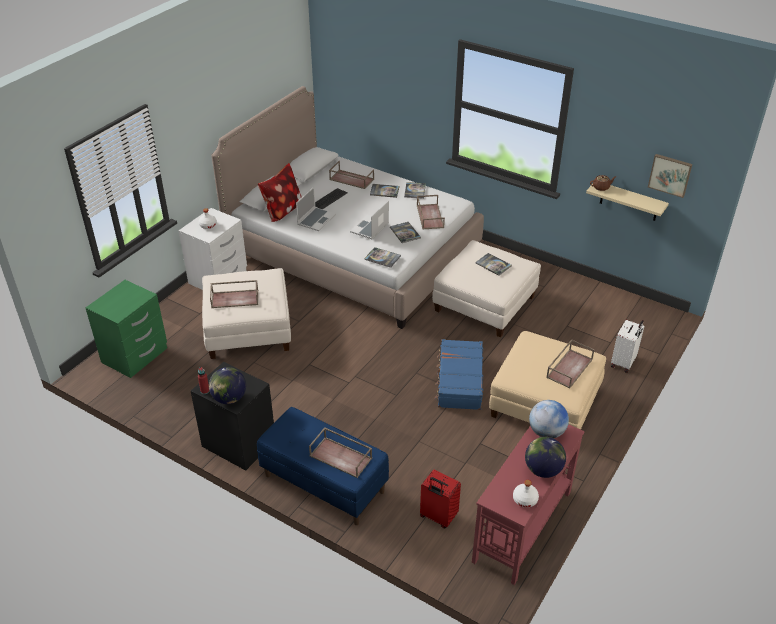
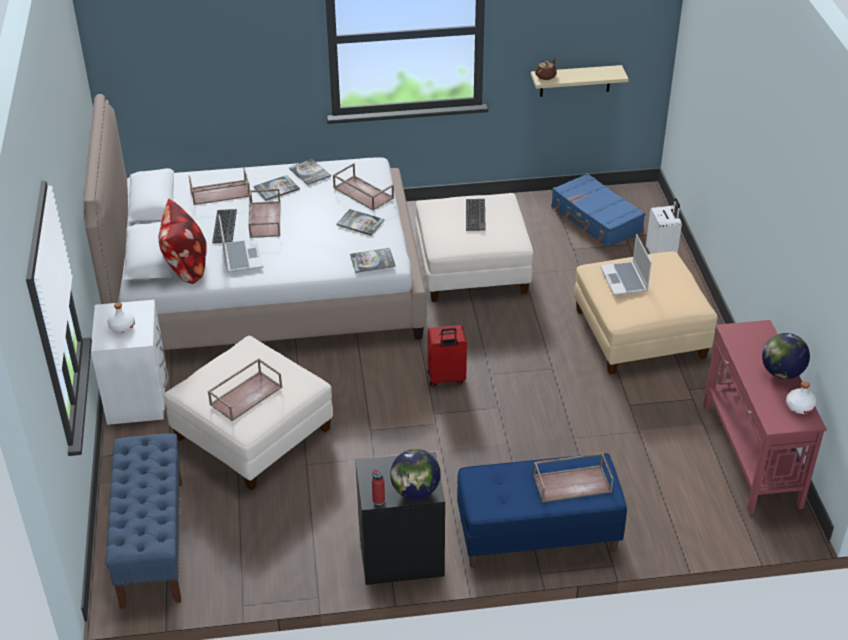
camera: 40 degrees left, 0 degrees up
green nightstand [86,280,167,378] -> blue bench [106,434,182,609]
laptop [350,201,389,239] -> laptop moved to [600,234,652,296]
red suitcase [420,470,461,528] -> red suitcase moved to [427,325,467,387]
blue suitcase [435,339,483,410] -> blue suitcase moved to [551,173,645,248]
book [475,253,512,276] -> keyboard [466,199,486,231]
globe [529,400,569,439] -> none
brown tray [546,339,595,388] -> brown tray moved to [248,189,280,238]
picture [648,154,692,198] -> none

